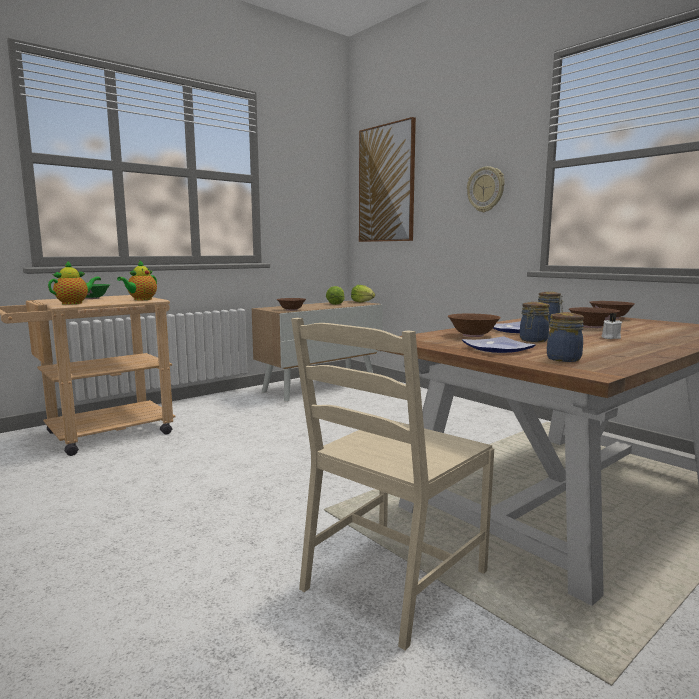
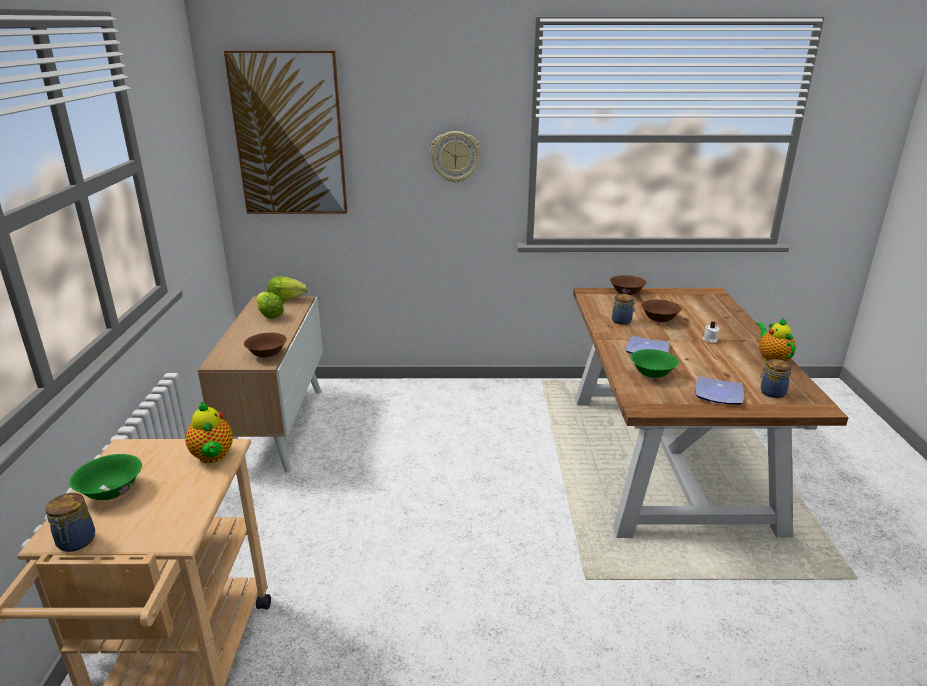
camera: 50 degrees left, 15 degrees up
teapot [48,261,101,305] -> teapot moved to [756,317,796,361]
beige chair [291,318,494,650] -> none
brown bowl [448,314,501,337] -> green bowl [631,349,679,379]
jar [520,302,550,342] -> jar moved to [45,493,95,552]

